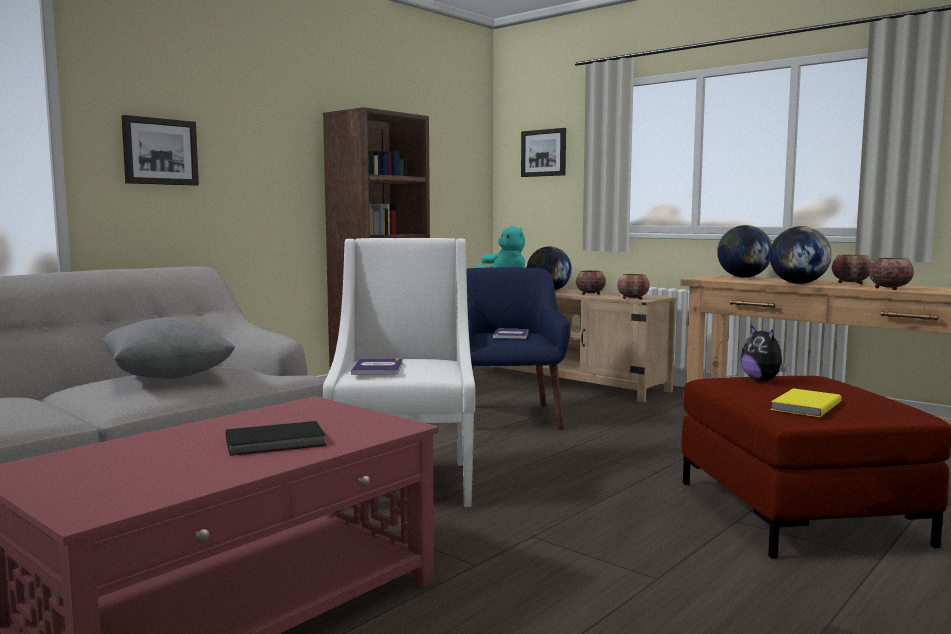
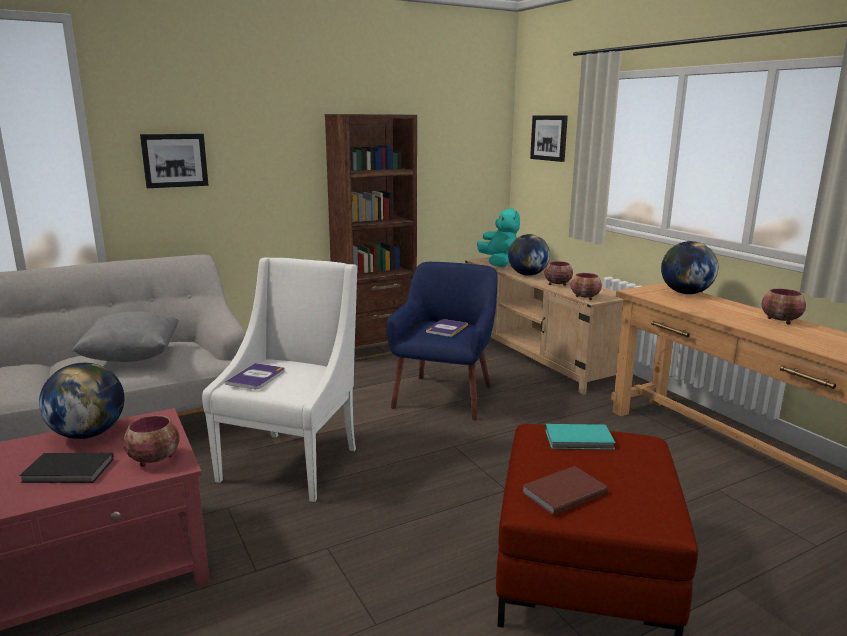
camera: 20 degrees right, 10 degrees up
plush toy [741,325,789,381] -> turquoise book [545,424,615,450]
globe [769,226,832,284] -> globe moved to [39,363,125,439]
yellow book [771,388,842,417] -> brown book [522,466,608,515]
bowl [869,258,914,290] -> bowl moved to [123,415,180,467]

